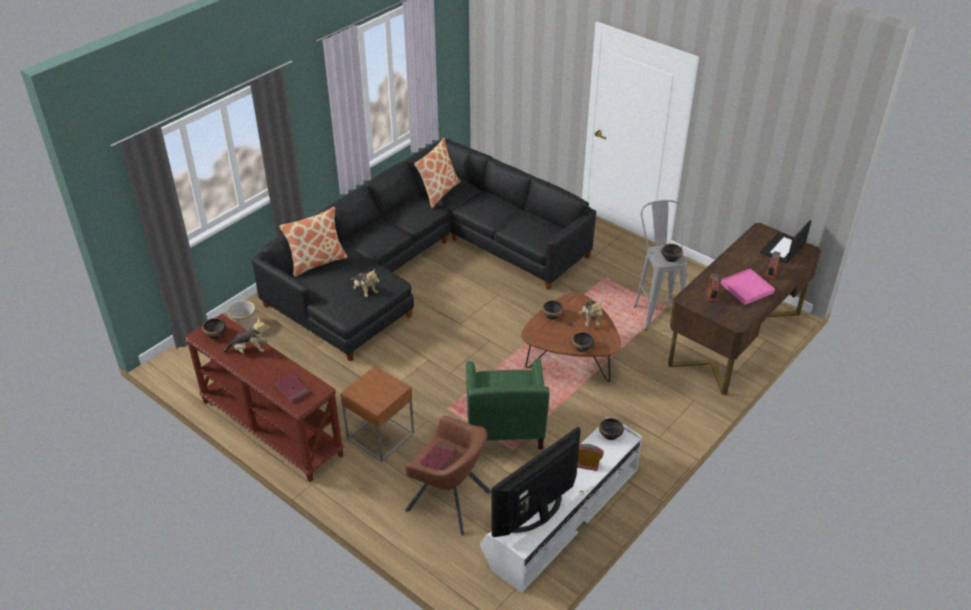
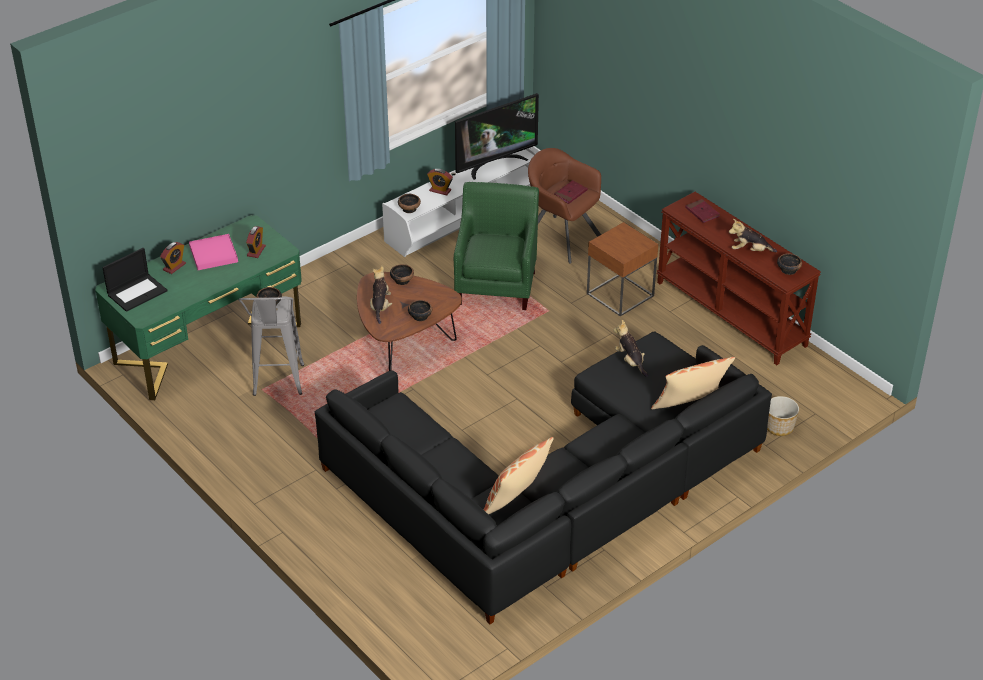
camera: 170 degrees left, 0 degrees up
brown desk [668,223,821,395] -> green desk [95,215,302,400]

